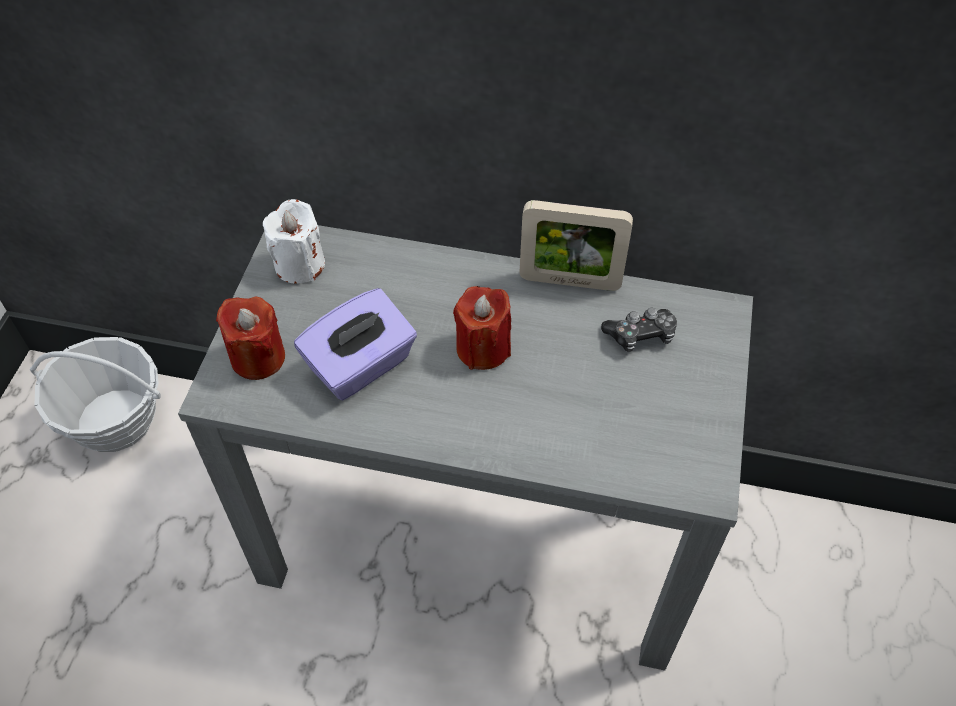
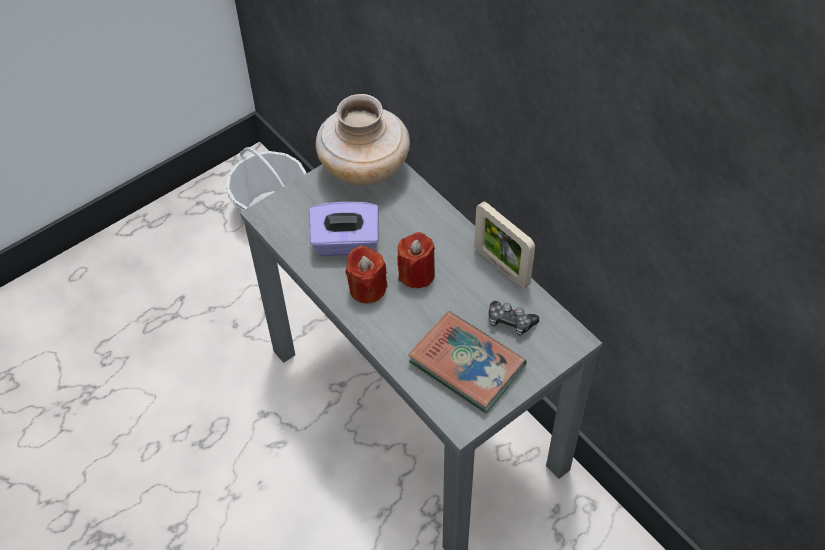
camera: 40 degrees right, 0 degrees up
red candle [216,297,285,380] -> red candle moved to [346,245,388,303]
white candle [263,199,325,284] -> beige vase [316,94,410,186]
none -> book [408,311,527,413]

